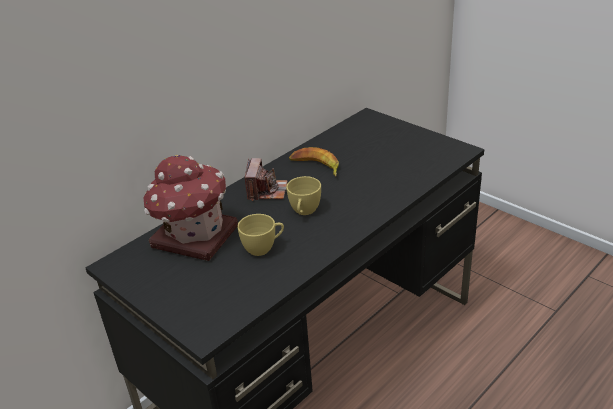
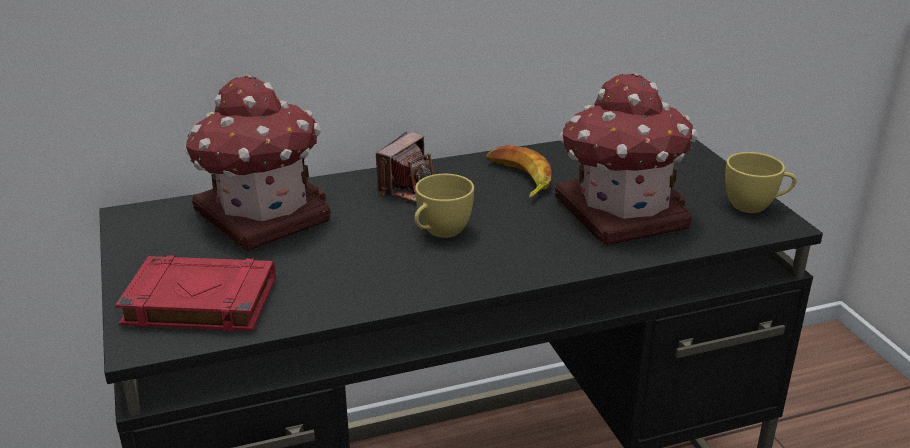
camera: 25 degrees right, 5 degrees down
yellow cup [237,214,284,256] -> yellow cup moved to [725,152,797,213]
none -> red book [115,255,275,332]
none -> toy house [555,73,698,246]

